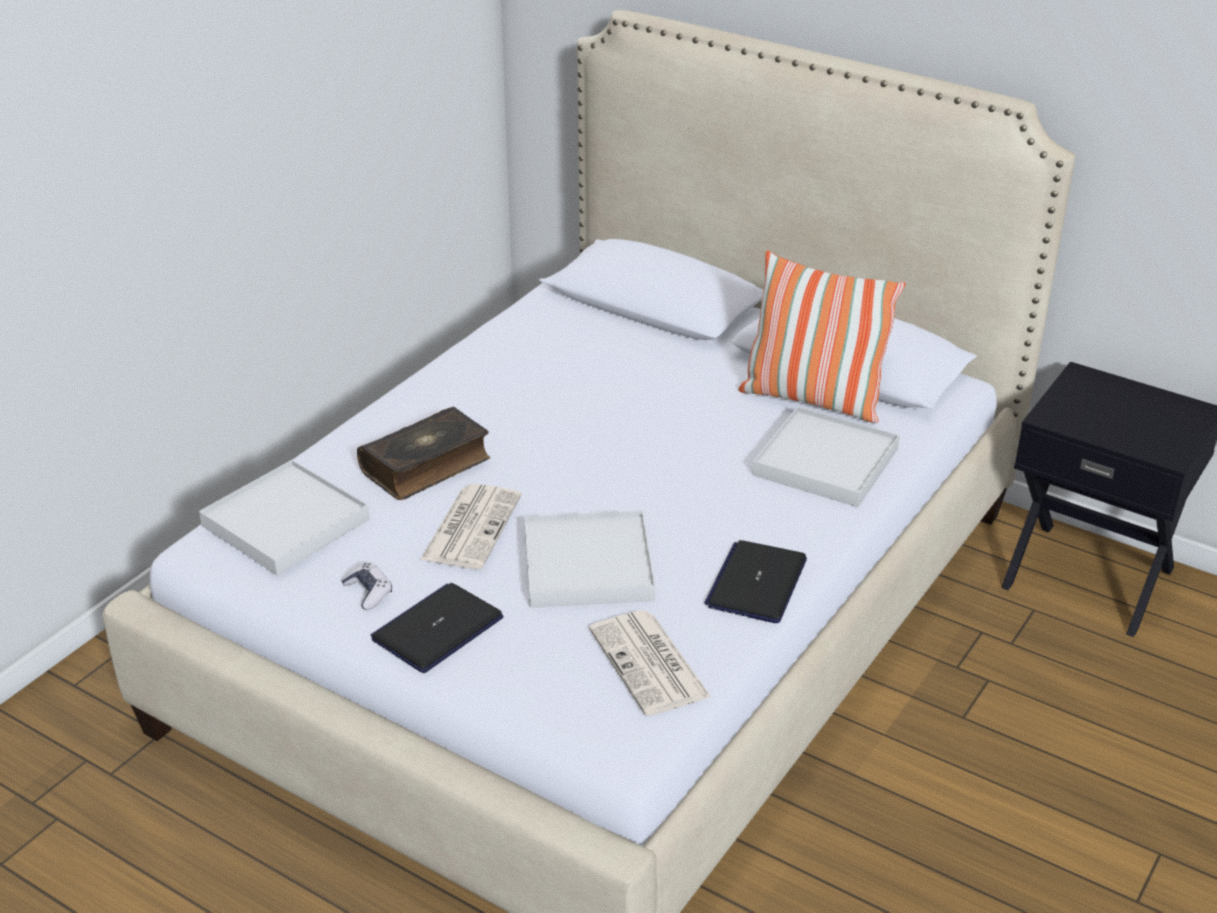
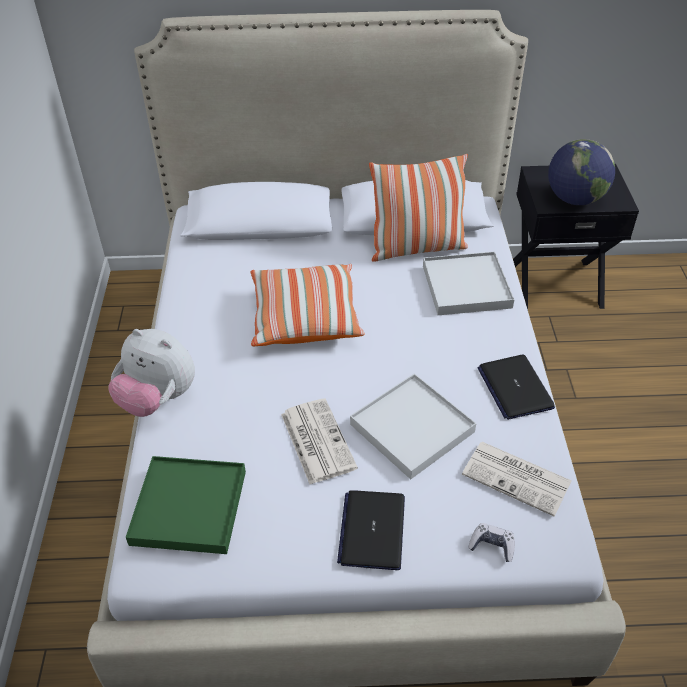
camera: 35 degrees left, 10 degrees up
white tray [199,460,370,575] -> green tray [126,456,246,554]
game controller [341,562,392,610] -> game controller moved to [468,523,515,562]
book [357,407,491,500] -> none
none -> plush toy [108,329,195,417]
none -> pillow [250,264,365,346]
none -> globe [548,139,615,205]

